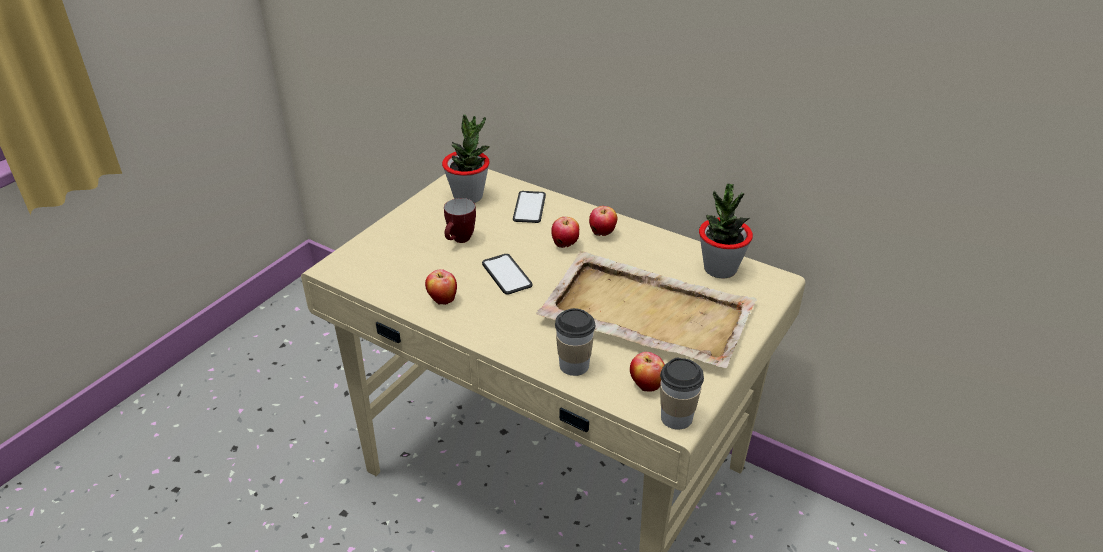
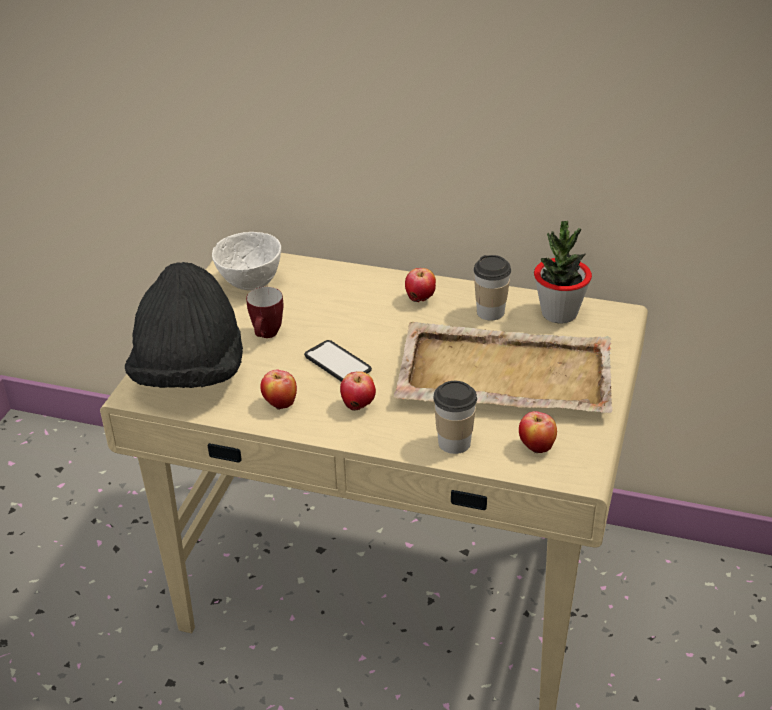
camera: 15 degrees left, 0 degrees up
potted plant [442,114,490,203] -> white bowl [212,232,281,291]
phone [513,191,546,223] -> none
apple [551,217,579,248] -> apple moved to [340,371,376,411]
cup [660,358,704,430] -> cup moved to [473,255,511,321]
none -> black hat [125,262,243,388]

